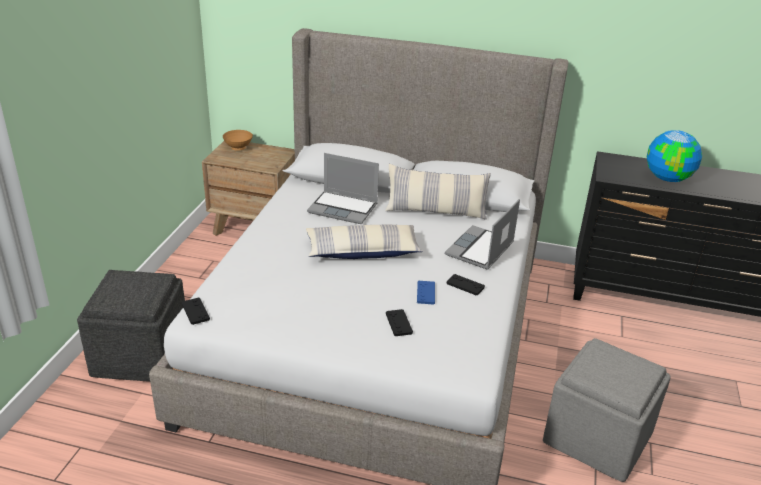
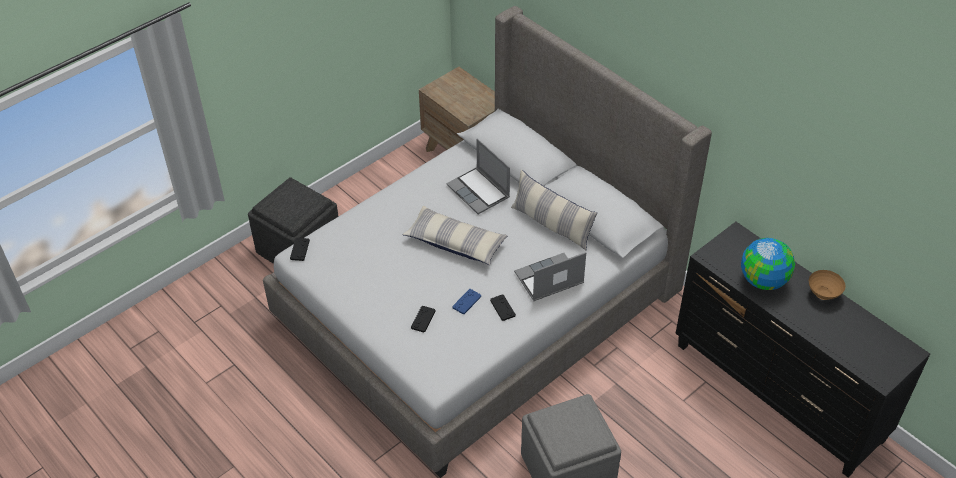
camera: 35 degrees right, 15 degrees up
brown bowl [223,130,253,151] -> brown bowl moved to [809,270,845,300]

